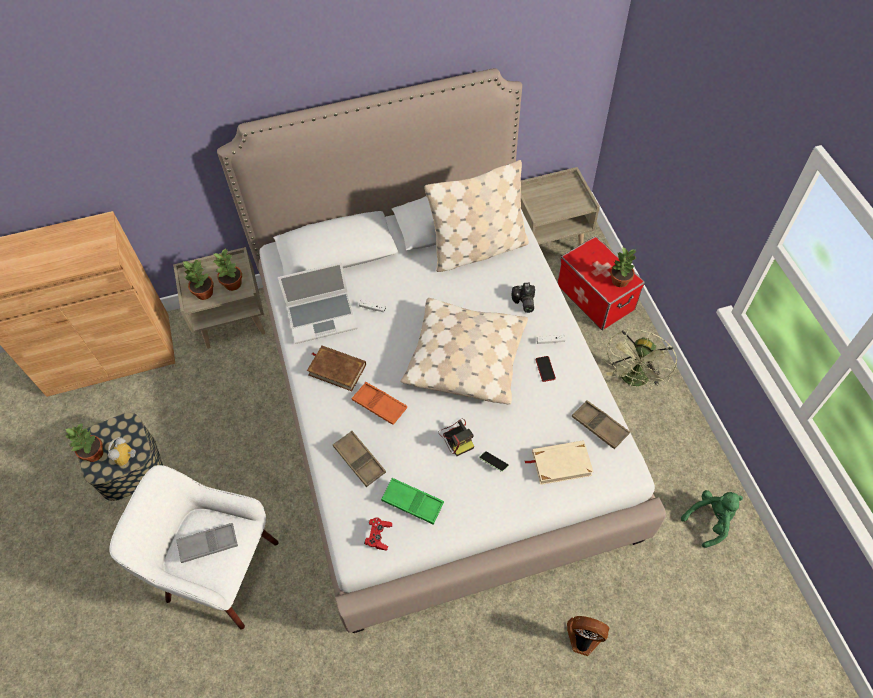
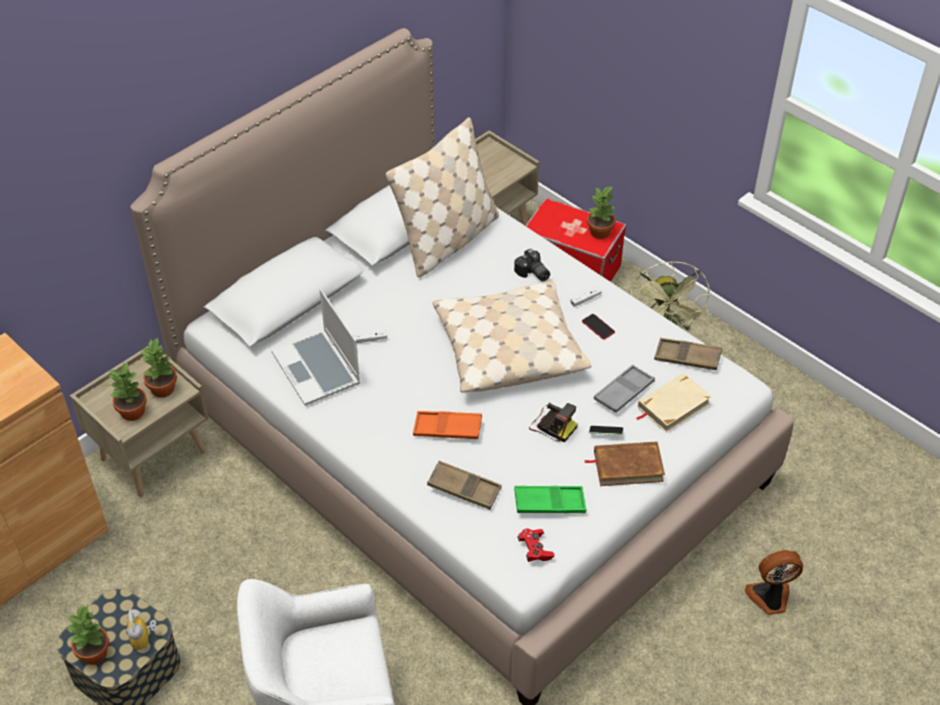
camera: 30 degrees left, 10 degrees down
grey tray [176,523,238,563] -> grey tray moved to [594,365,655,413]
laptop [278,262,358,344] -> laptop turned 105 degrees clockwise [272,289,361,406]
brown book [307,345,366,391] -> brown book moved to [584,442,665,486]
green plush toy [681,490,743,548] -> none

